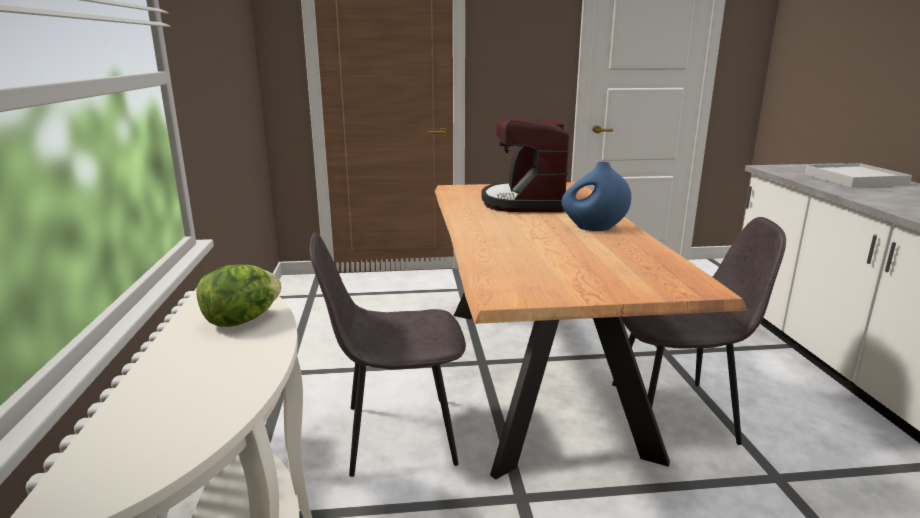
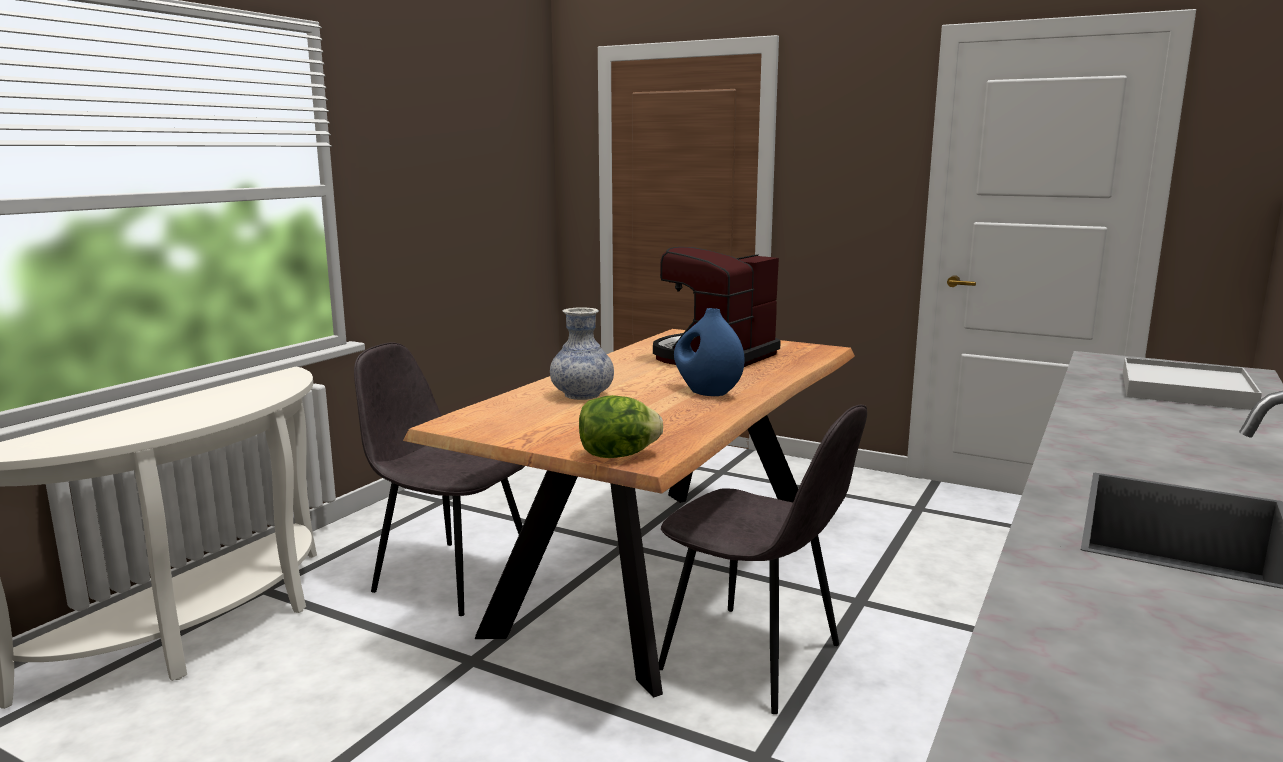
camera: 35 degrees right, 5 degrees down
lettuce [196,264,281,327] -> lettuce moved to [579,395,663,458]
none -> vase [550,307,614,400]

